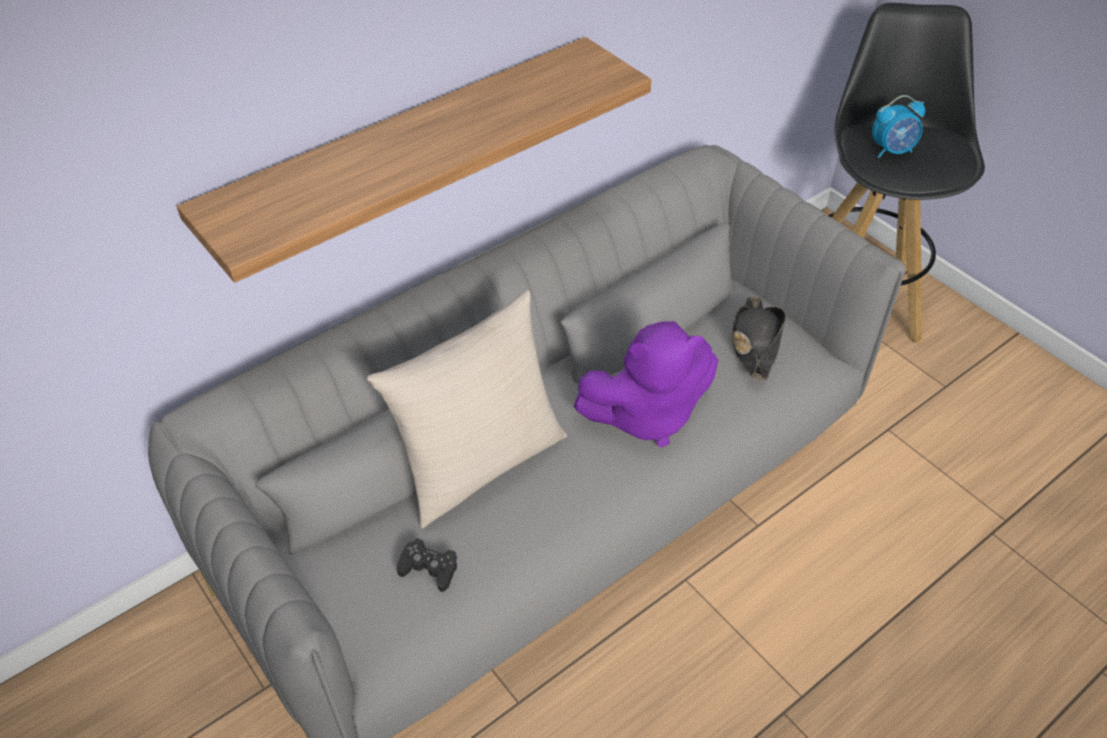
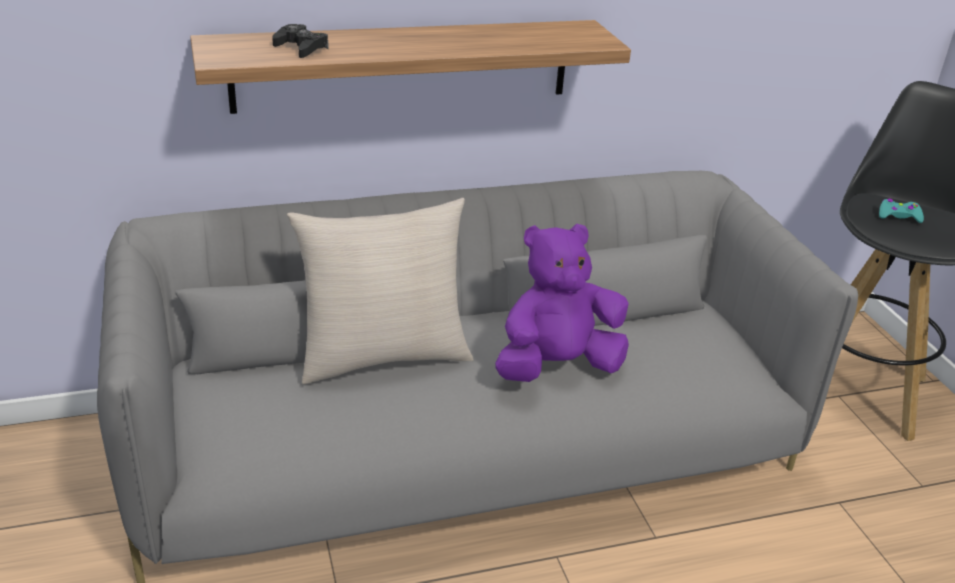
camera: 20 degrees right, 15 degrees down
black game controller [397,538,457,592] -> black game controller moved to [272,24,329,58]
purple plush toy [573,321,718,447] -> purple plush toy turned 150 degrees clockwise [495,223,629,382]
black hat [731,296,786,381] -> none
alarm clock [872,95,925,158] -> turquoise game controller [879,199,924,223]

